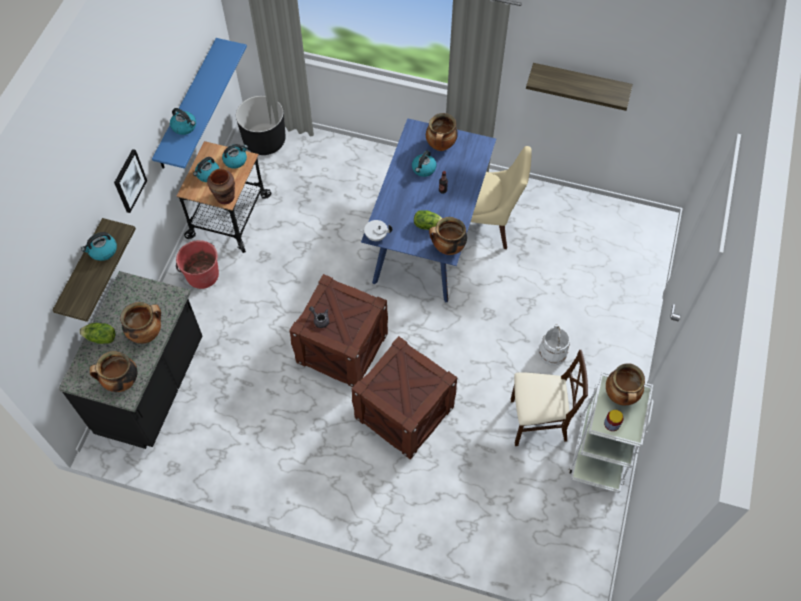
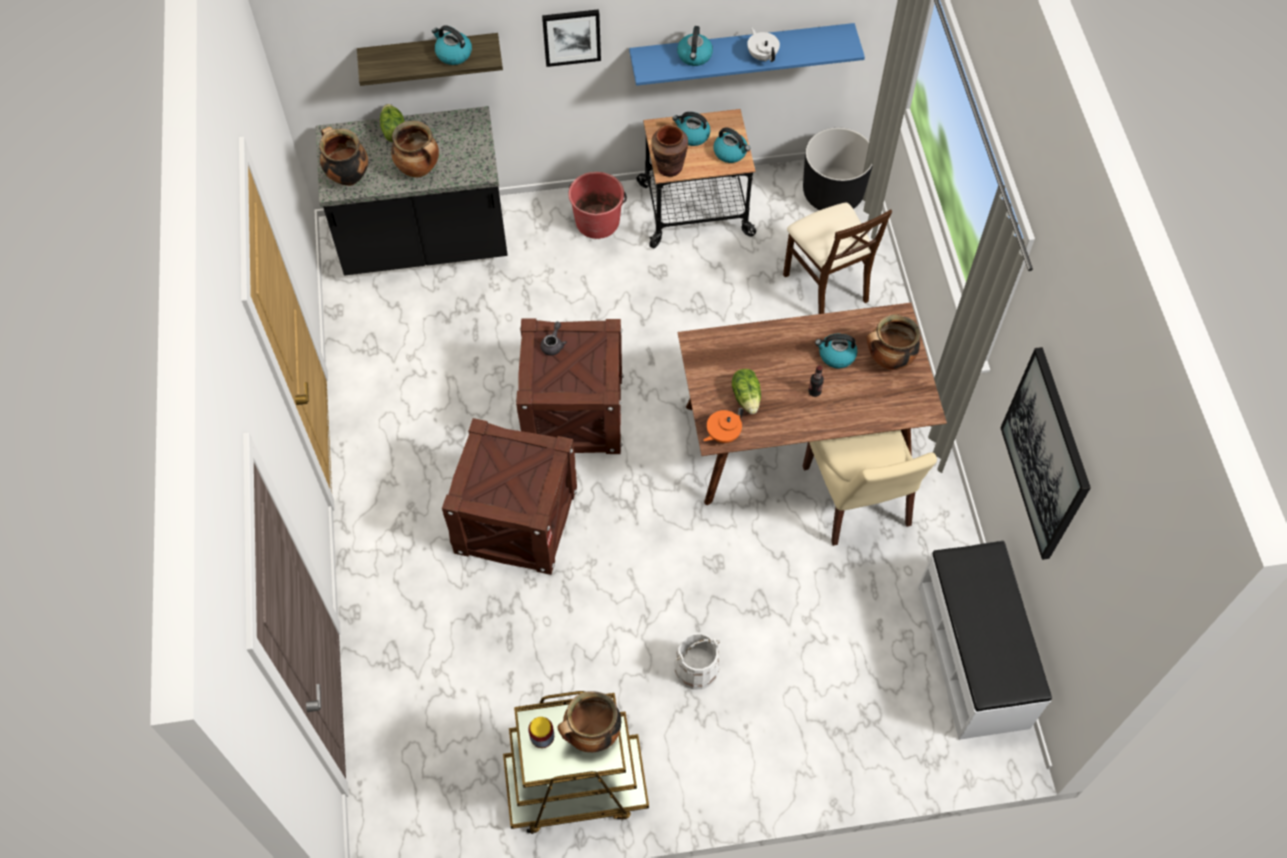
camera: 65 degrees right, 0 degrees up
white teapot [358,220,392,241] -> white teapot moved to [747,27,780,62]
blue dining table [361,118,496,302] -> brown dining table [678,303,947,505]
cooking pot [429,217,467,255] -> orange teapot [703,408,744,443]
beige chair [511,350,588,446] -> beige chair moved to [783,203,892,314]
shelf [526,63,633,111] -> picture [1000,347,1091,560]
white cart [569,372,653,493] -> brown cart [503,691,649,834]
none -> white bench [918,541,1052,740]

